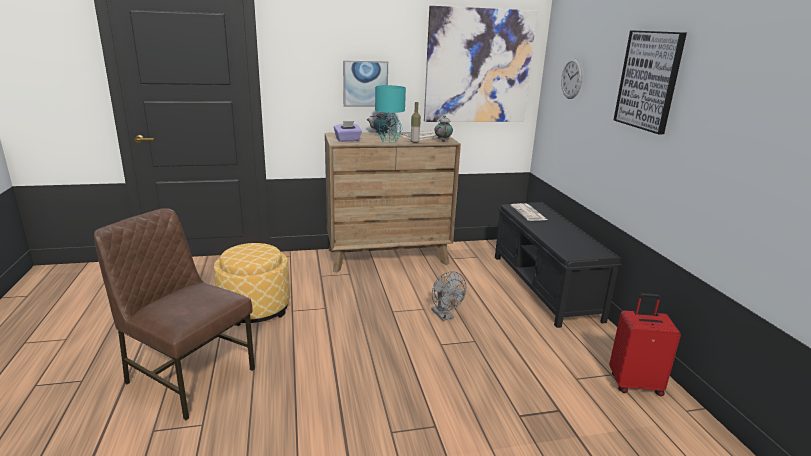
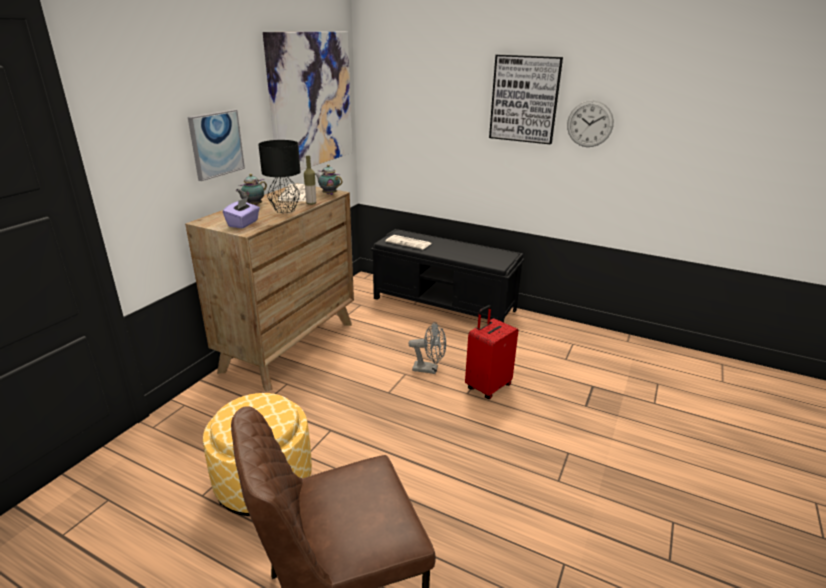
camera: 50 degrees left, 5 degrees up
turquoise table lamp [375,85,406,143] -> black table lamp [258,140,301,213]
wall clock [561,58,583,99] -> wall clock moved to [567,100,614,147]
red suitcase [609,293,681,396] -> red suitcase moved to [465,305,518,399]

